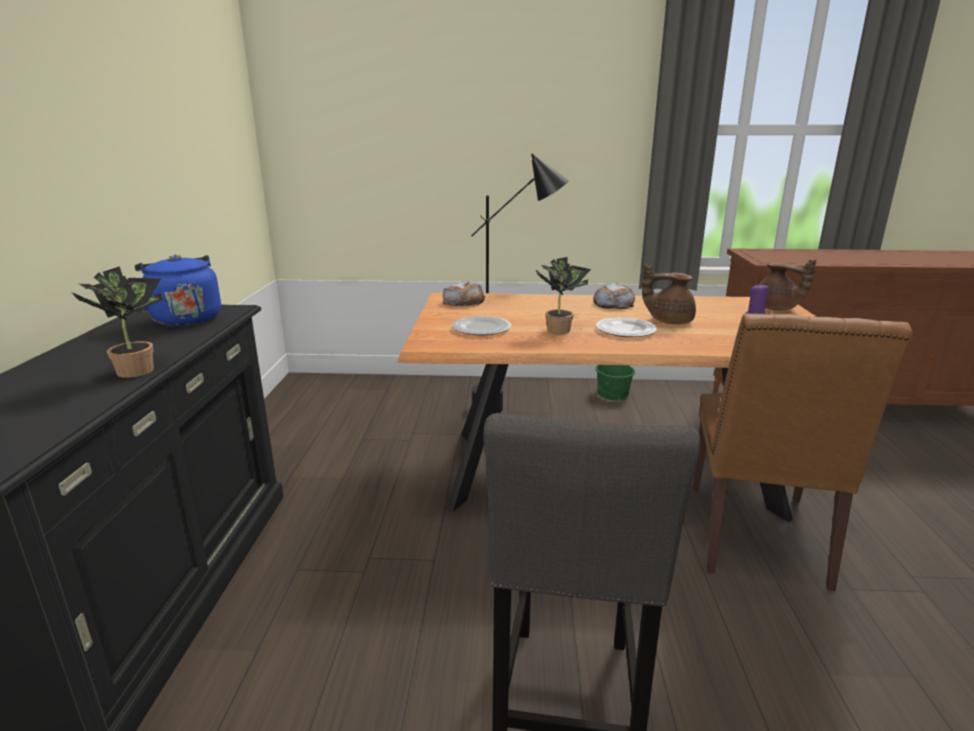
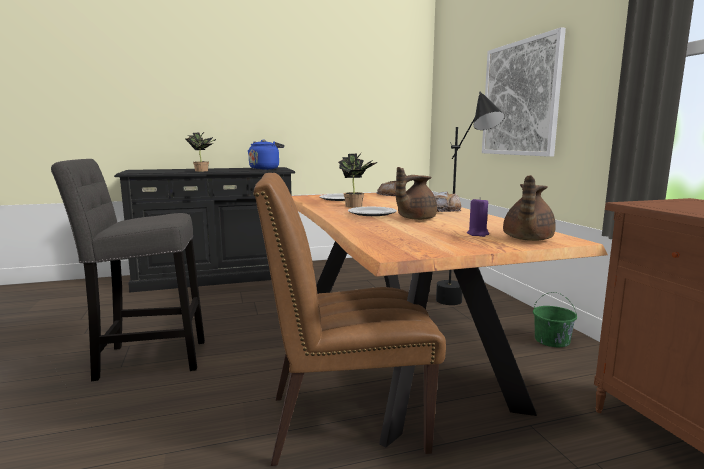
camera: 70 degrees right, 10 degrees down
brown teapot [642,264,696,324] -> brown teapot turned 120 degrees counterclockwise [396,167,437,220]
none -> picture [482,27,566,157]

